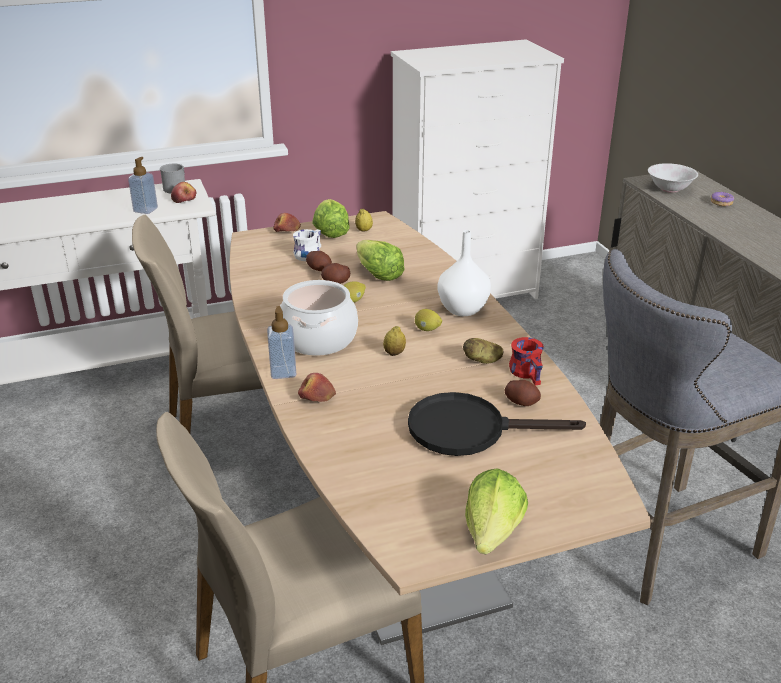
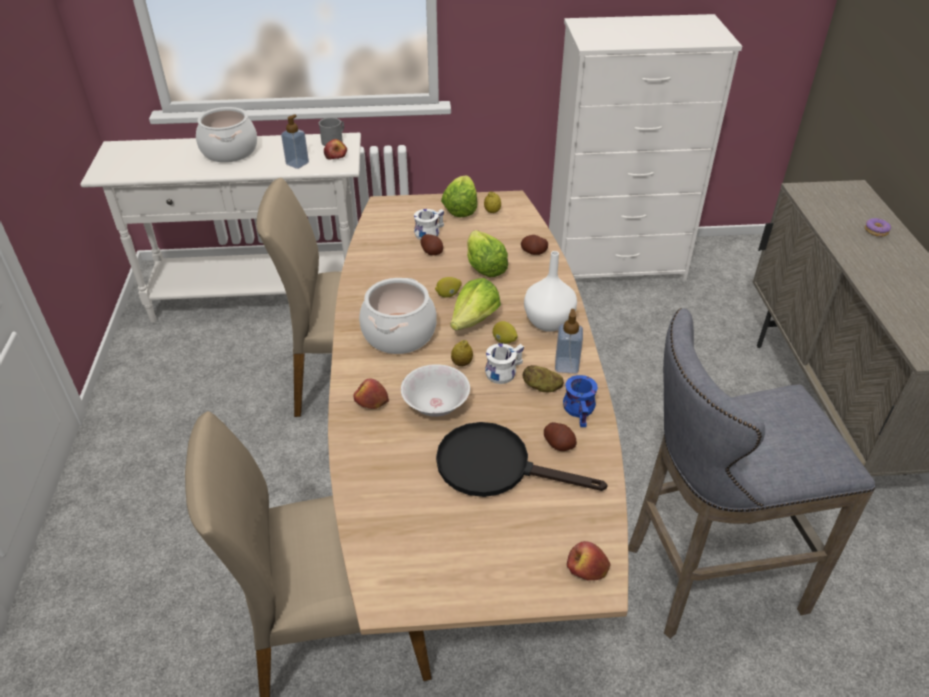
camera: 15 degrees right, 10 degrees up
soap dispenser [267,306,296,379] -> soap dispenser moved to [555,309,583,374]
apple [273,213,301,232] -> apple moved to [567,541,610,580]
potato [321,263,350,284] -> potato moved to [521,235,548,255]
lettuce [465,468,528,554] -> lettuce moved to [450,278,501,331]
red mug [509,337,544,386] -> blue mug [563,375,598,427]
white bowl [648,163,698,193] -> white bowl moved to [401,364,470,417]
none -> cooking pot [196,107,257,162]
none -> white mug [485,344,524,384]

